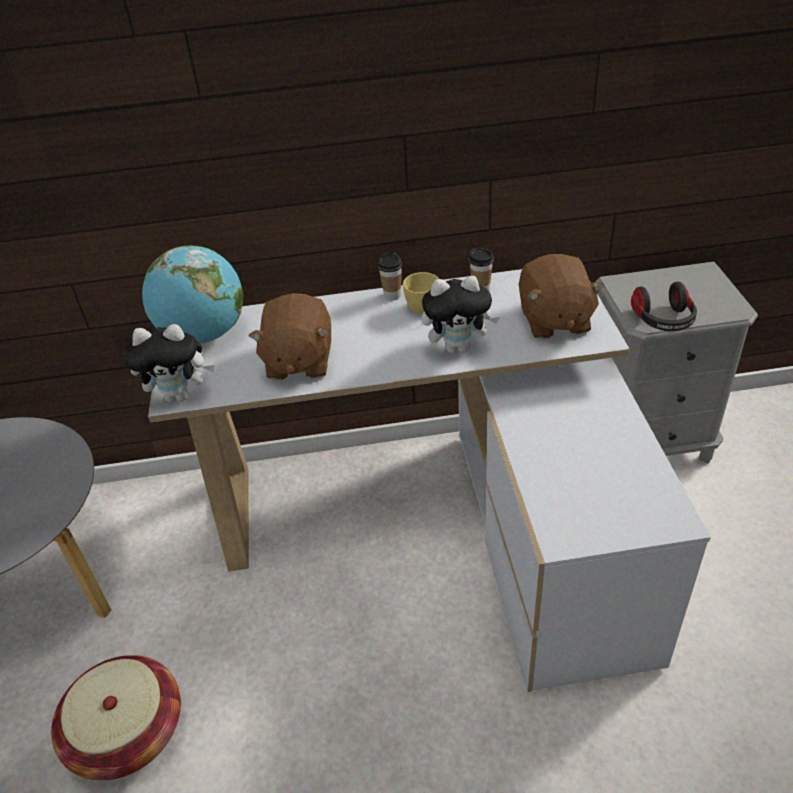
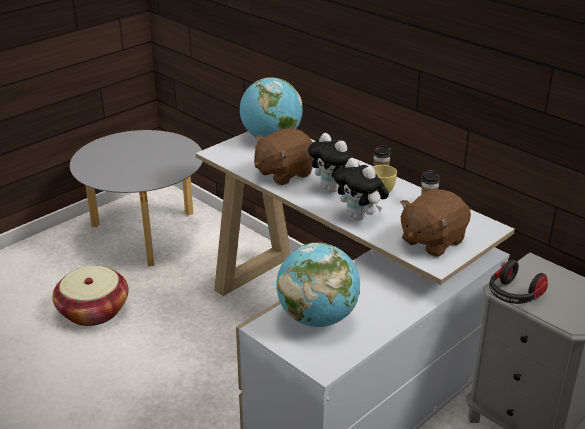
camera: 50 degrees right, 10 degrees down
plush toy [124,324,214,402] -> plush toy moved to [308,133,359,193]
none -> globe [276,242,360,327]

